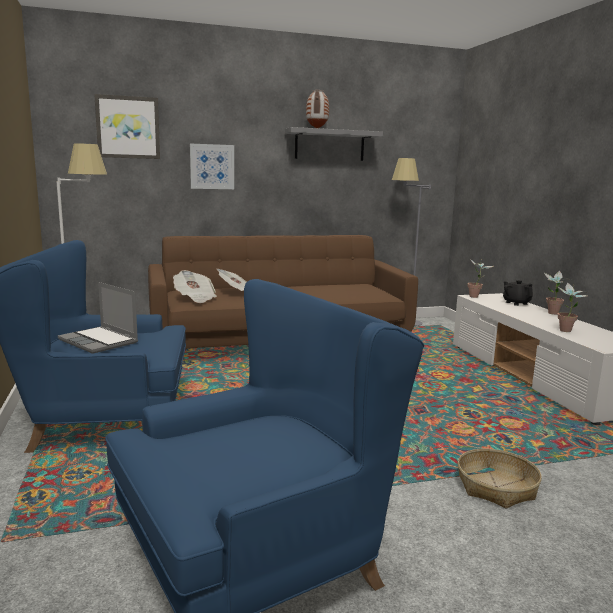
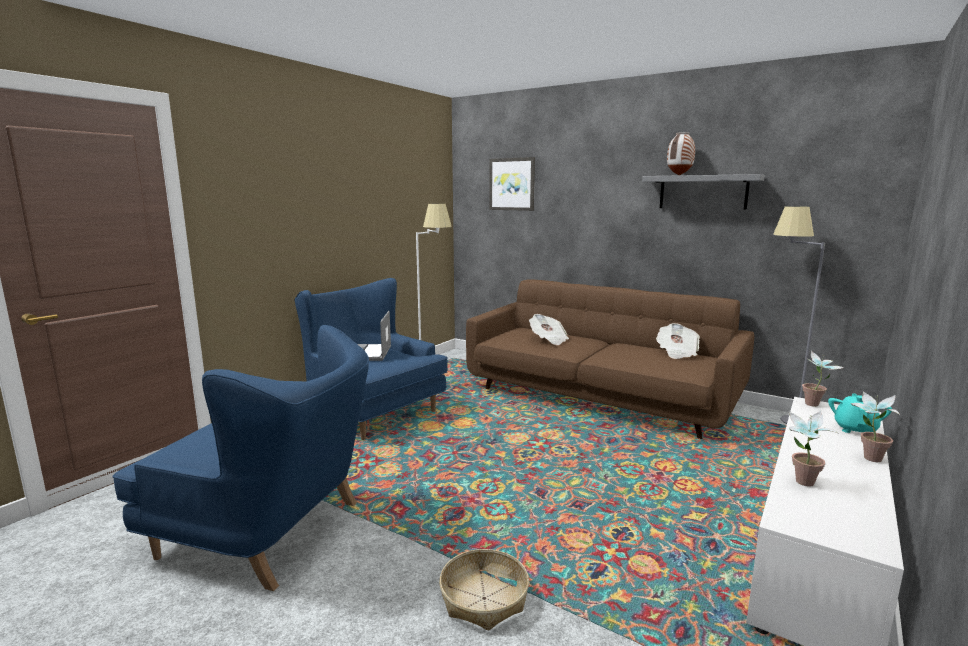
camera: 50 degrees right, 0 degrees up
newspaper [173,270,217,303] -> newspaper moved to [656,323,700,359]
picture [190,143,234,189] -> none
black teapot [503,280,533,306] -> turquoise teapot [828,393,892,433]

